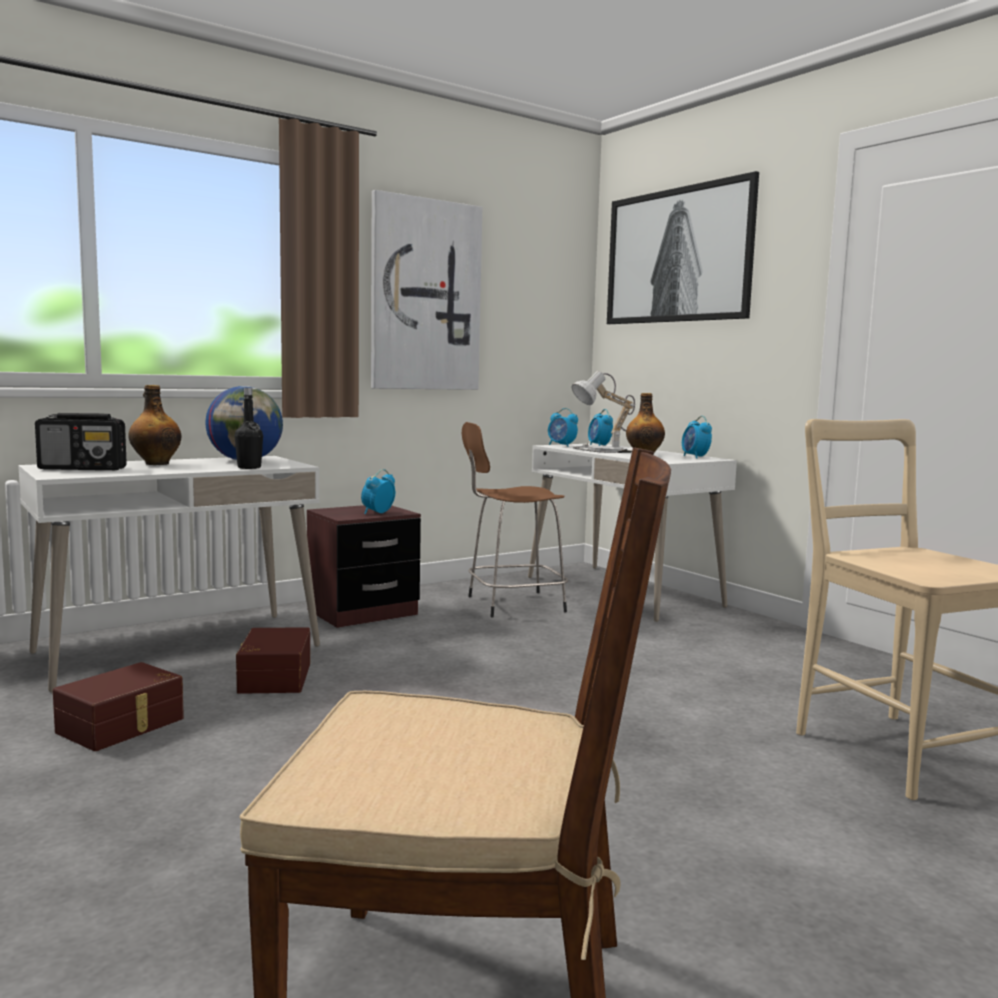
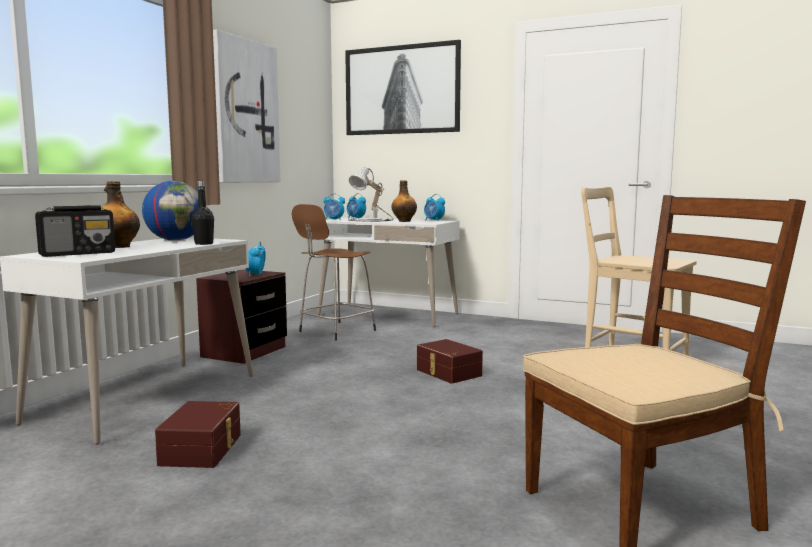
camera: 30 degrees left, 0 degrees up
brown storage box [236,627,310,694] -> brown storage box moved to [417,339,483,384]

